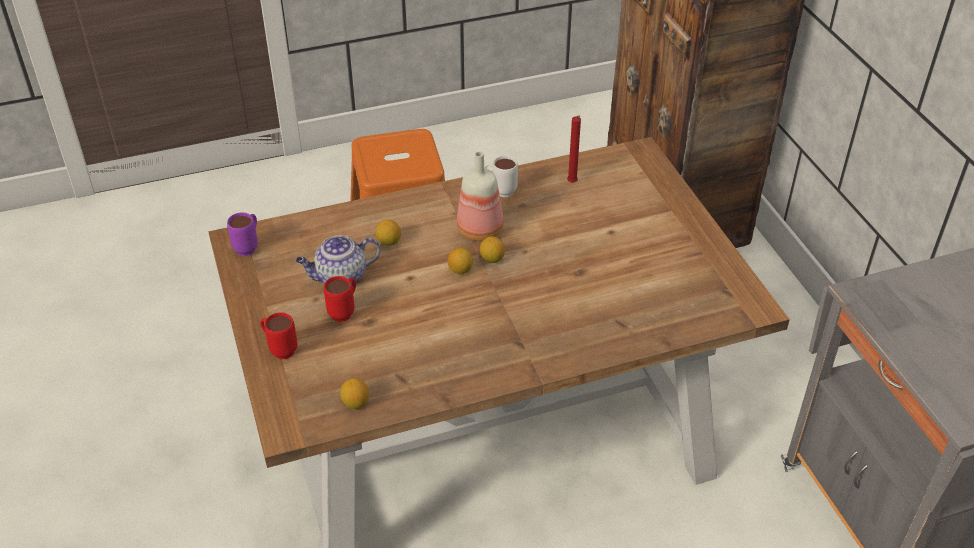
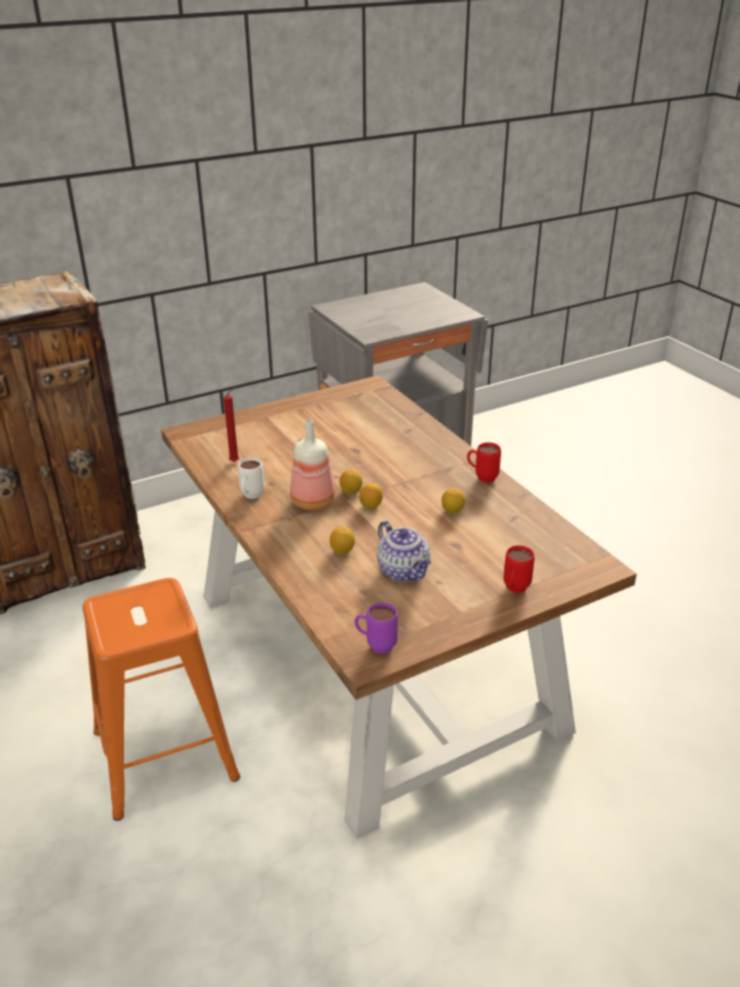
camera: 100 degrees left, 10 degrees down
red mug [324,276,356,322] -> red mug moved to [467,442,501,483]
lemon [340,378,369,409] -> lemon moved to [442,488,465,514]

